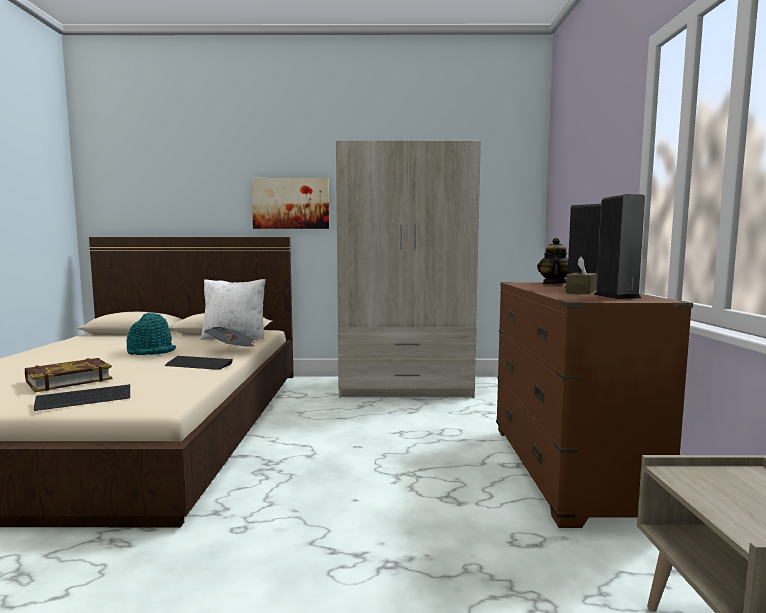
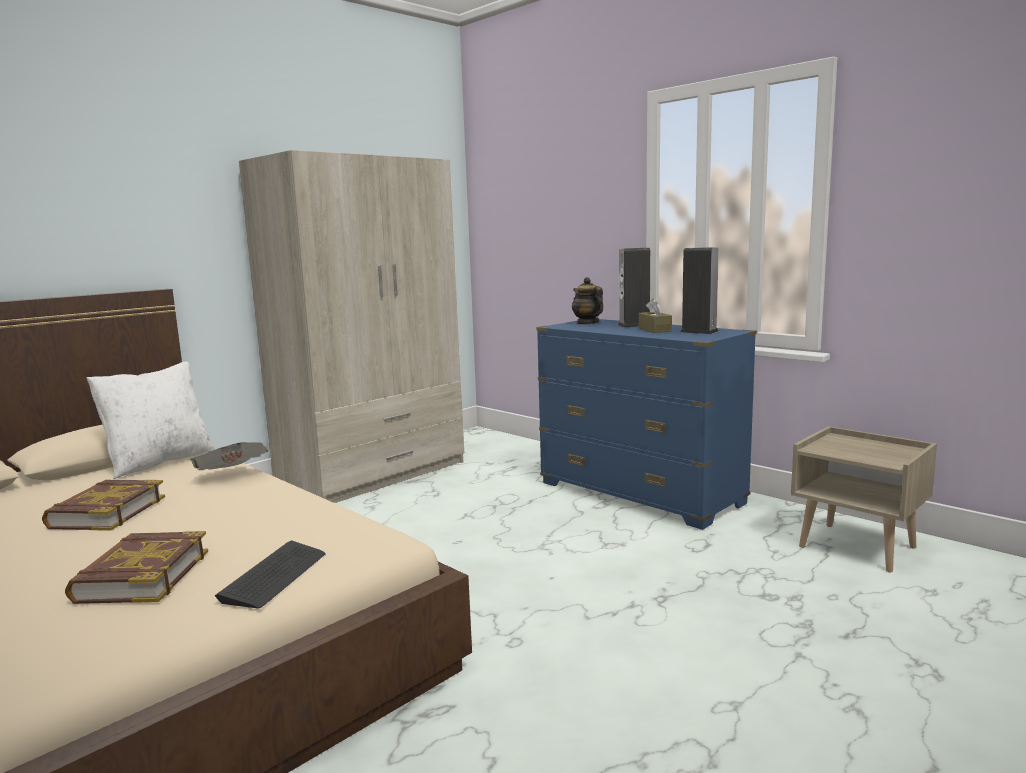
camera: 45 degrees left, 5 degrees up
turquoise hat [127,313,176,355] -> book [42,480,165,531]
keyboard [165,356,233,370] -> none
picture [251,178,329,229] -> none
brown dresser [496,282,693,528] -> blue dresser [537,319,757,530]

